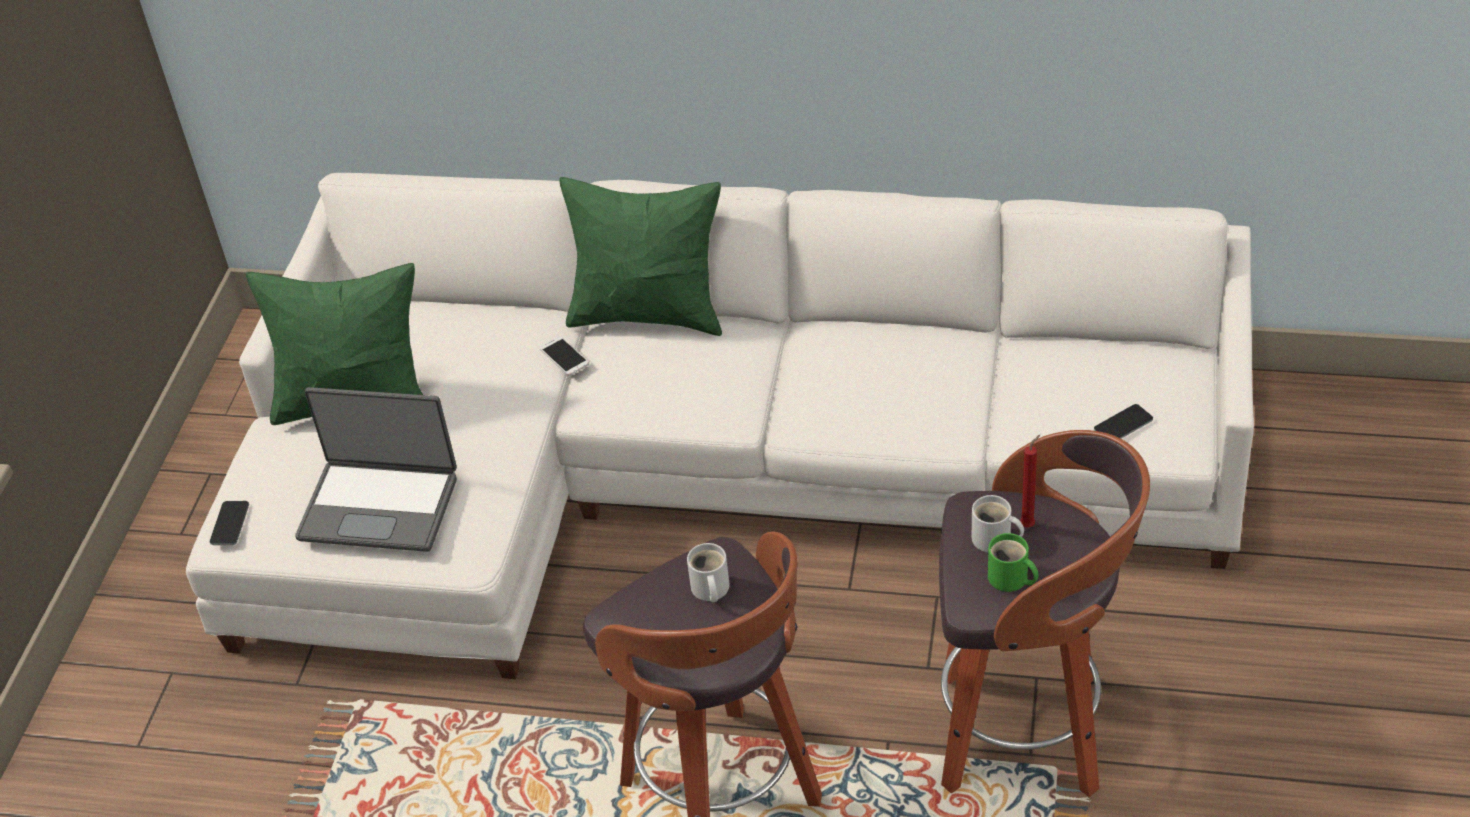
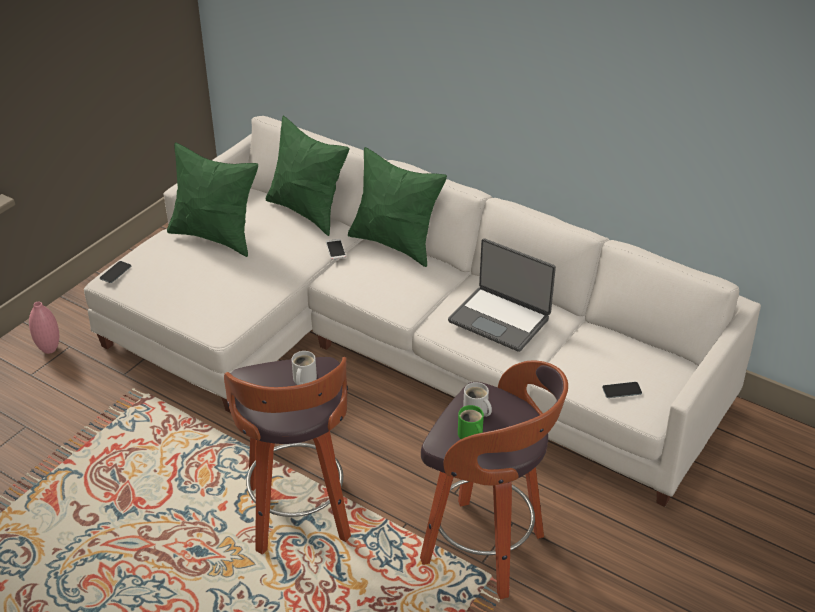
camera: 20 degrees right, 5 degrees down
laptop [295,387,457,552] -> laptop moved to [448,238,556,352]
red candle [1020,435,1040,527] -> none
none -> pink vase [29,301,59,354]
none -> green pillow [266,116,349,236]

